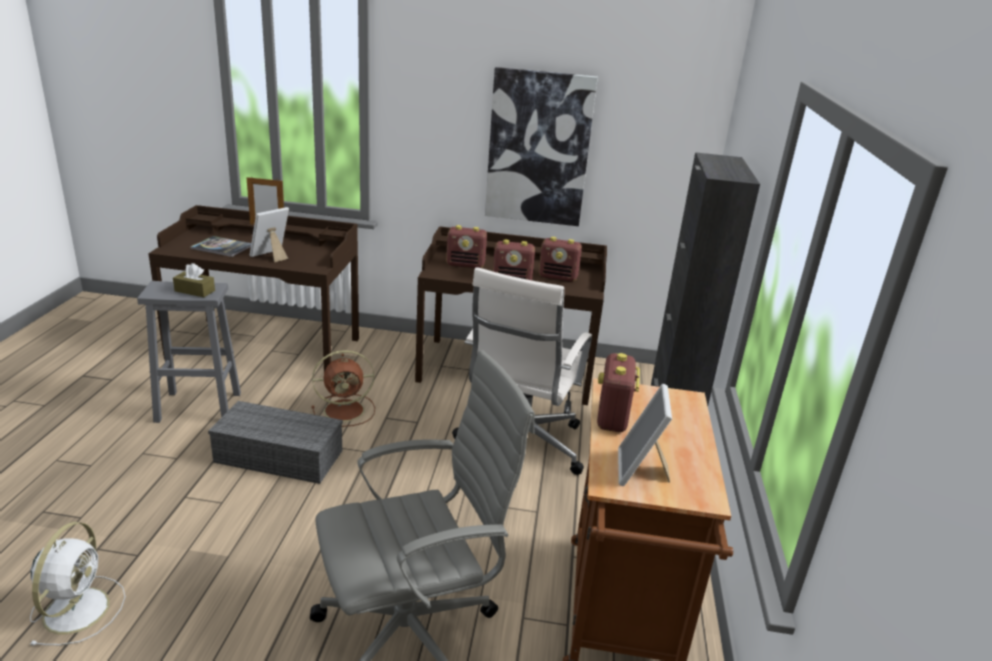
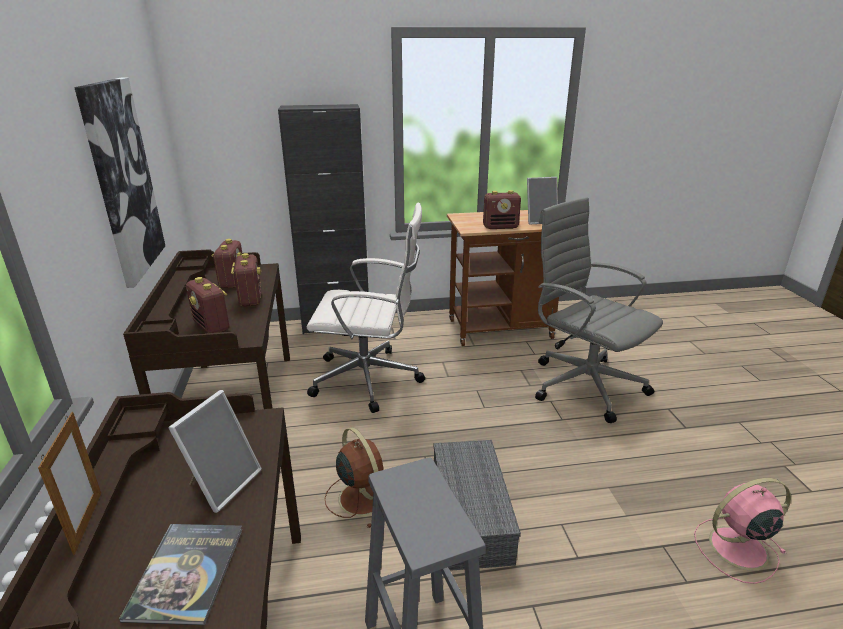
camera: 105 degrees left, 0 degrees up
white fan [29,522,126,646] -> pink fan [694,478,791,584]
brown tissue box [173,263,215,297] -> none
picture frame [250,207,289,262] -> picture frame turned 90 degrees counterclockwise [169,390,262,513]
radio [446,225,487,268] -> radio turned 150 degrees clockwise [186,277,229,333]

